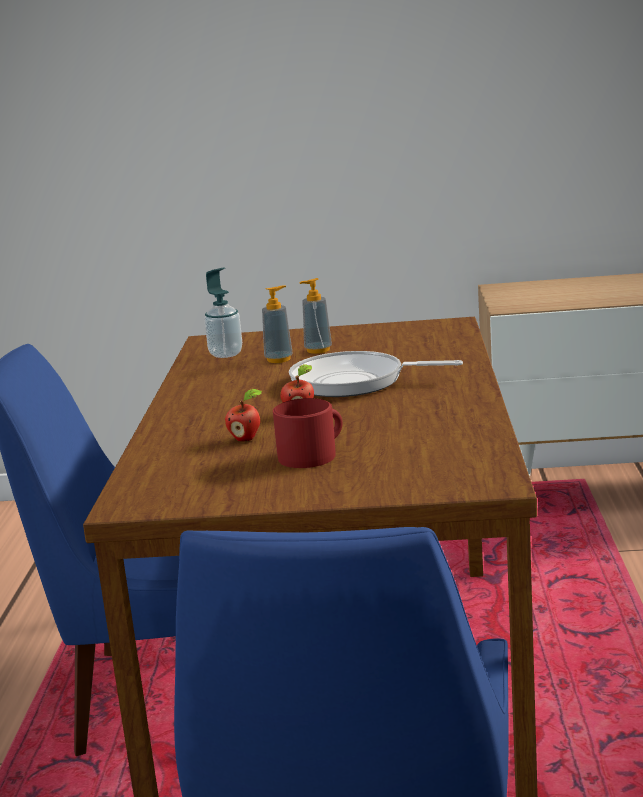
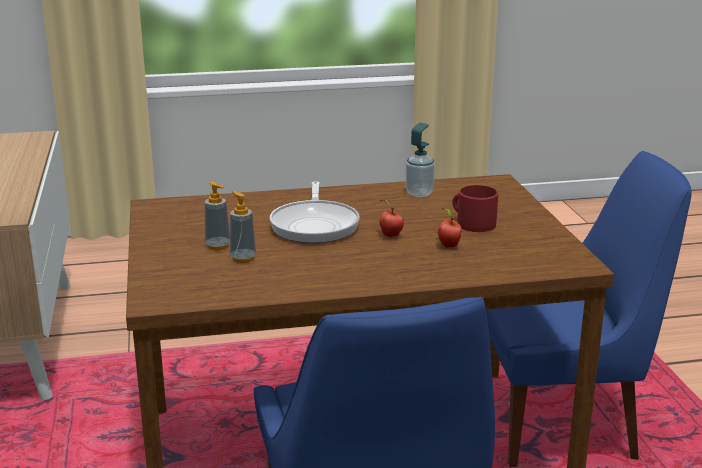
camera: 105 degrees left, 5 degrees up
soap dispenser [204,267,242,358] -> soap dispenser moved to [406,123,435,197]

